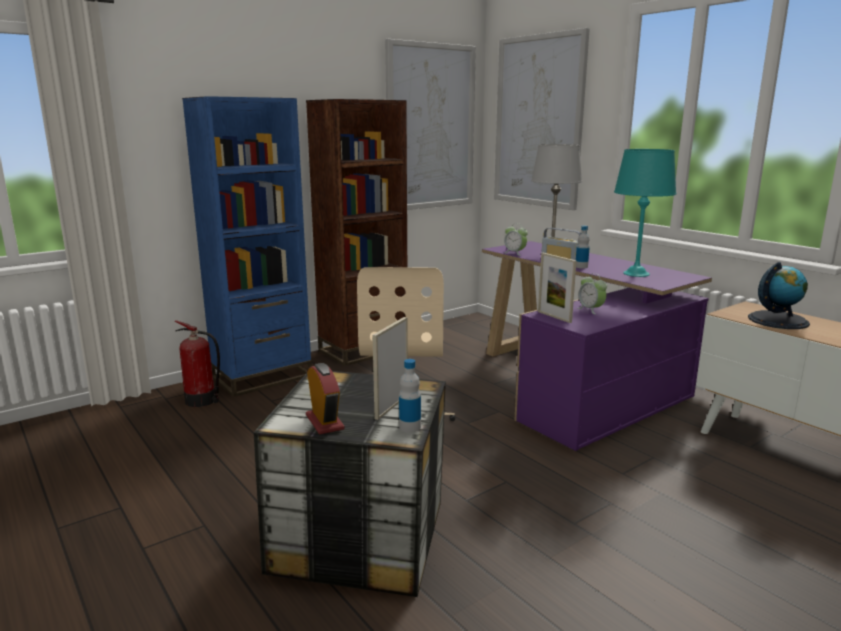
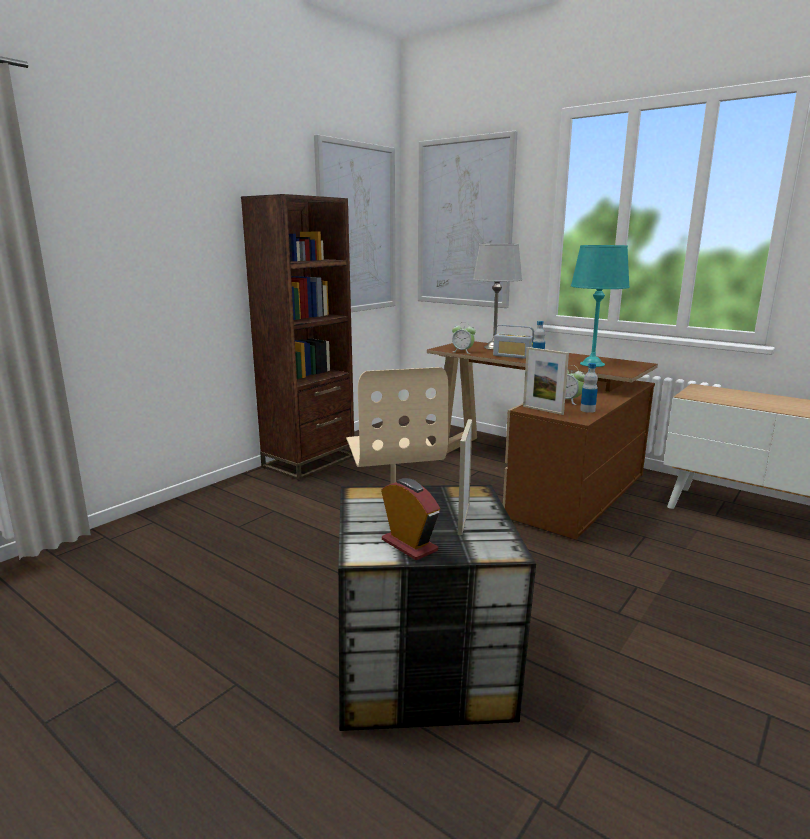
camera: 15 degrees left, 0 degrees up
fire extinguisher [175,320,220,407] -> none
blue bookcase [182,96,312,397] -> none
bottle [399,359,421,433] -> bottle moved to [580,363,598,413]
purple desk [482,241,712,451] -> brown desk [427,341,658,540]
globe [748,262,810,329] -> none

